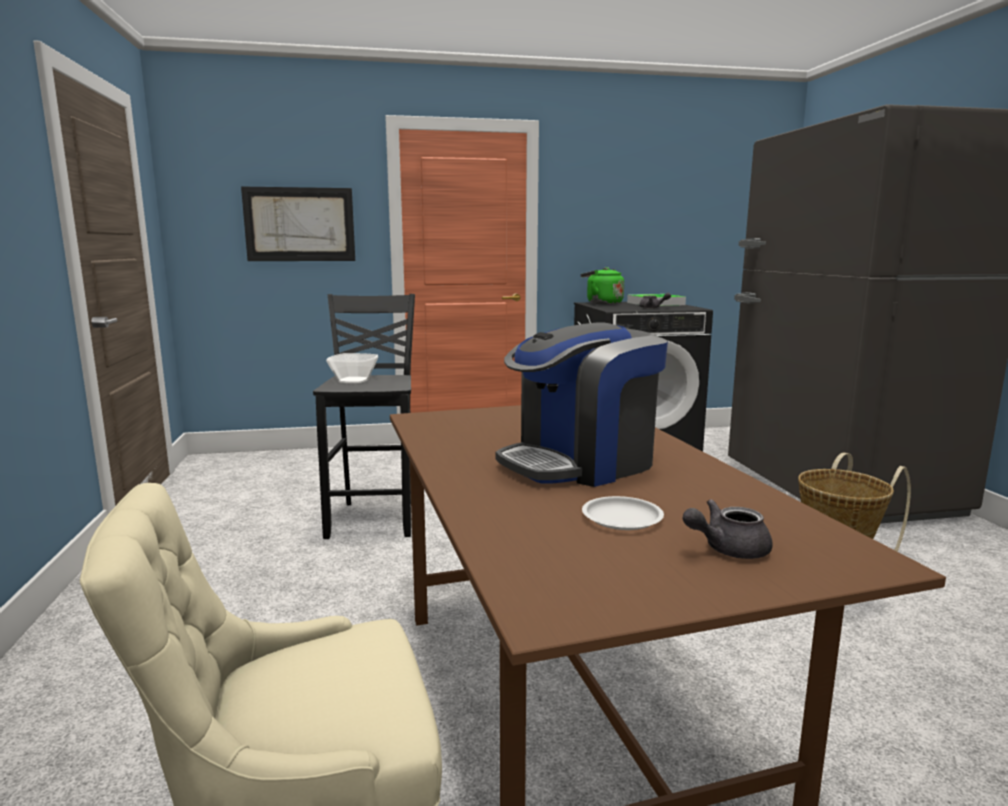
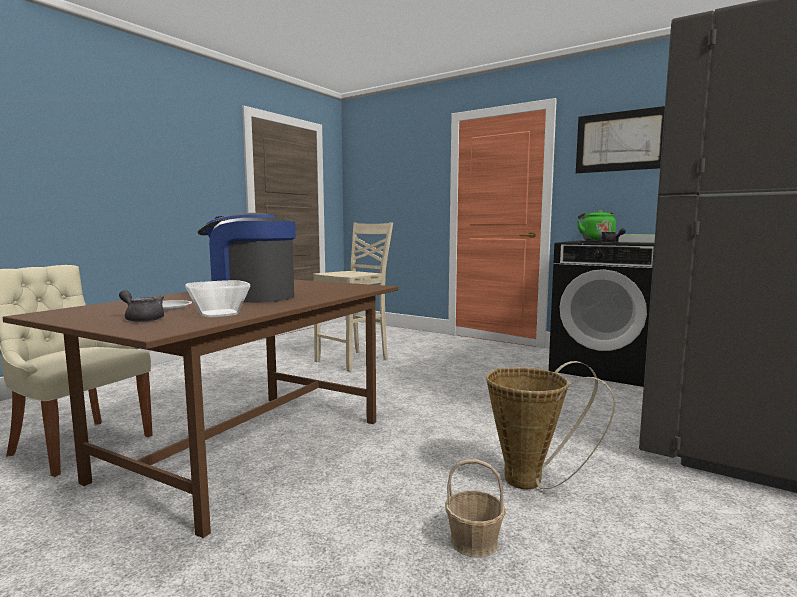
camera: 45 degrees right, 5 degrees down
picture [241,187,355,261] -> picture moved to [576,106,665,173]
black stool [313,294,415,539] -> beige stool [313,222,393,372]
bowl [326,353,378,383] -> bowl moved to [185,280,250,318]
none -> basket [445,459,506,558]

